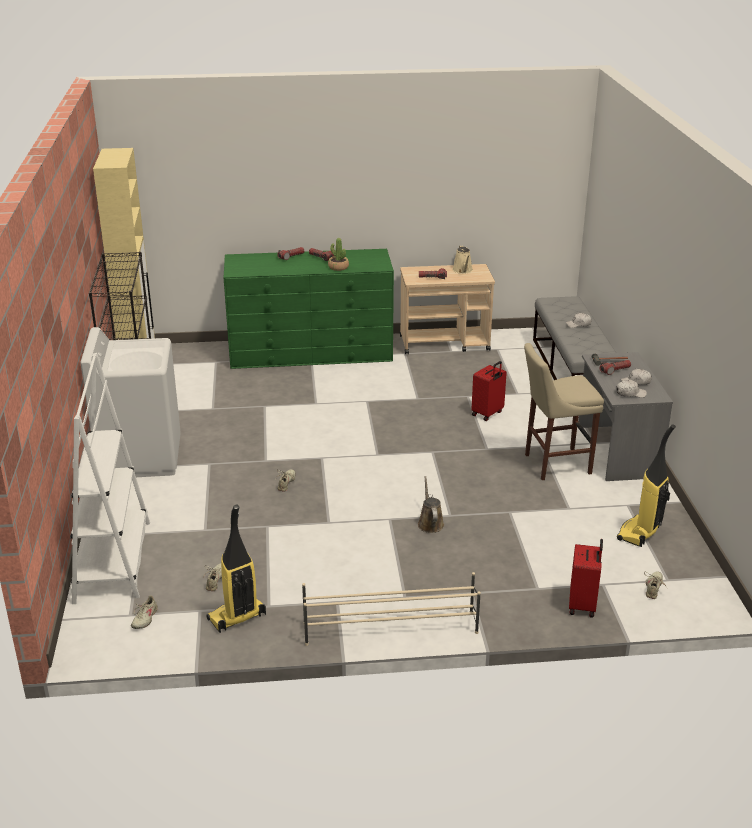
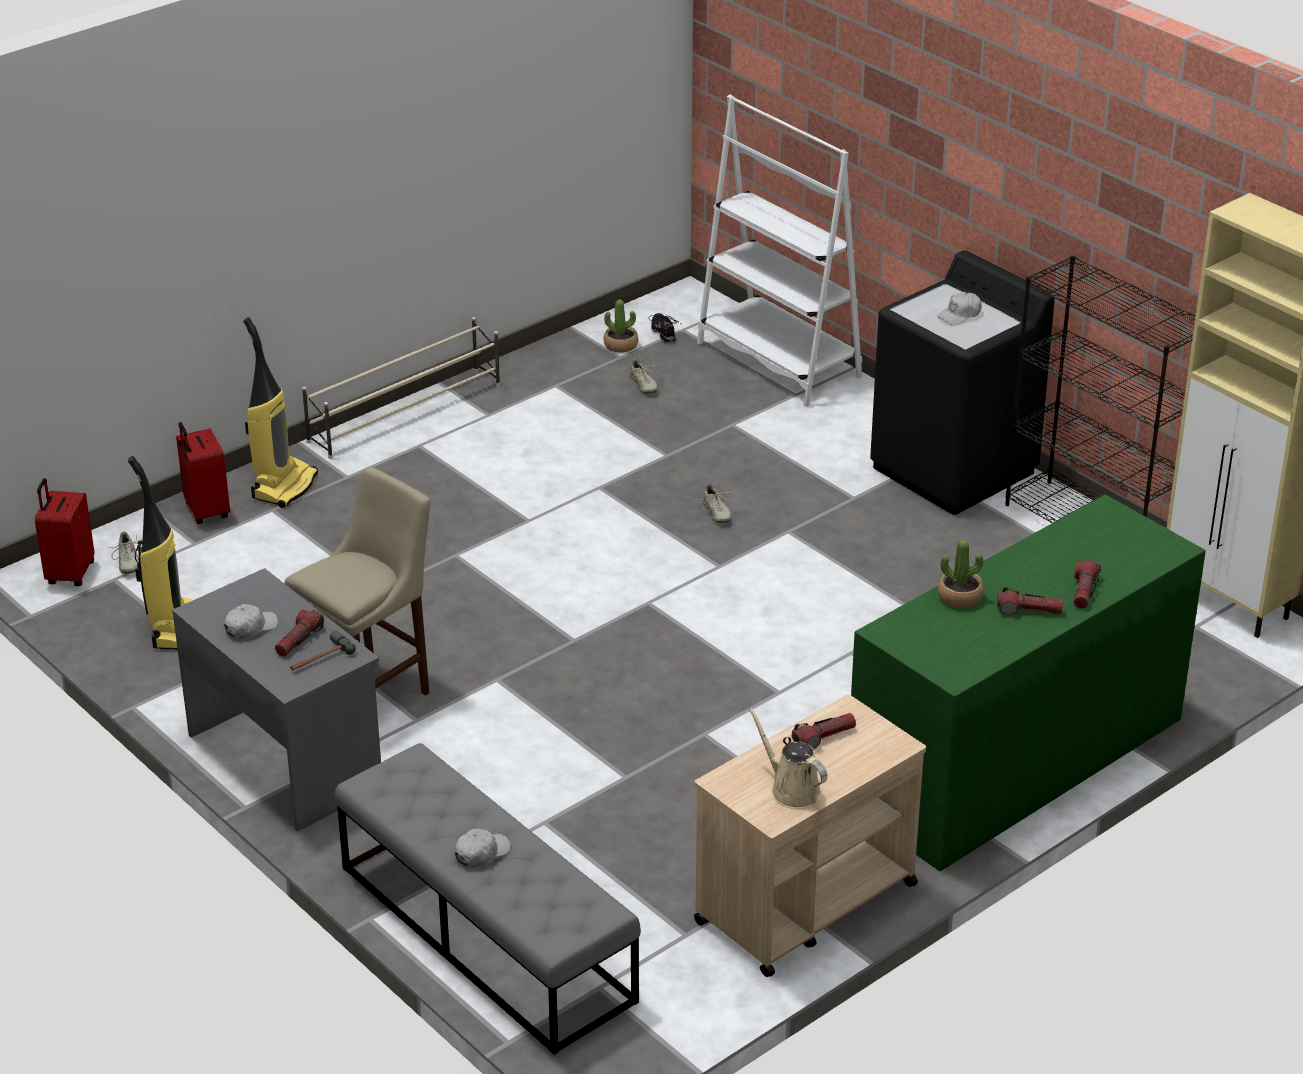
camera: 145 degrees right, 5 degrees up
white washing machine [80,327,181,477] -> black washing machine [870,251,1055,515]
beige shoe [131,596,158,629] -> black shoe [649,313,683,342]
vacuum cleaner [206,505,266,633] -> vacuum cleaner moved to [243,317,318,508]
brown watering can [418,476,444,533] -> none
red suitcase [471,361,507,421] -> red suitcase moved to [35,478,94,586]
white cap [617,380,647,398] -> white cap moved to [937,292,982,325]
none -> potted plant [604,300,638,353]

